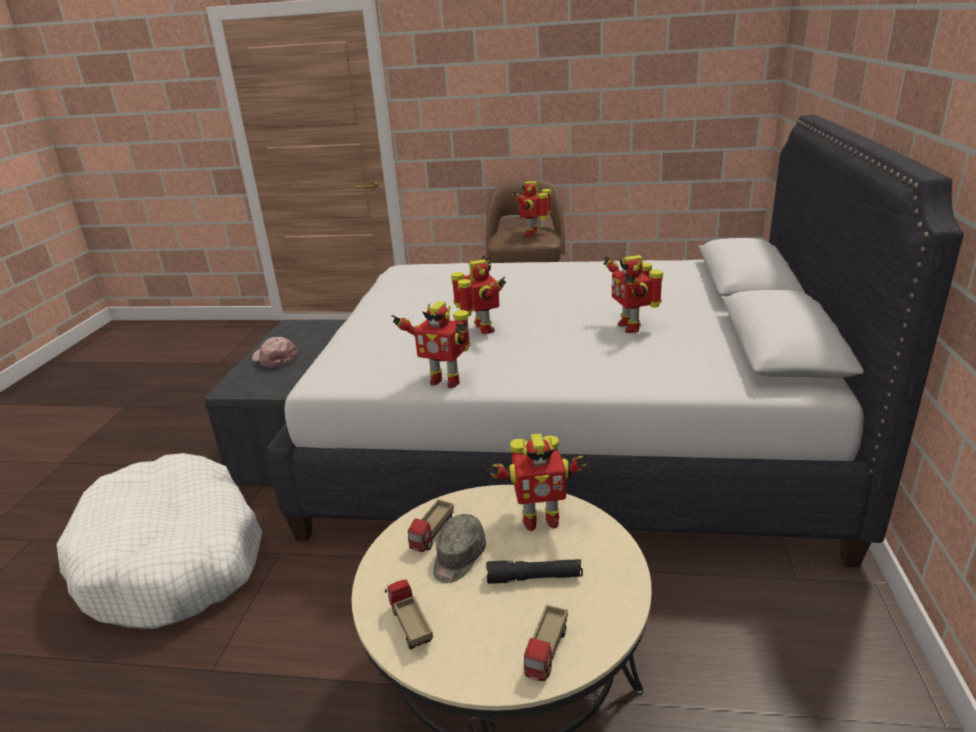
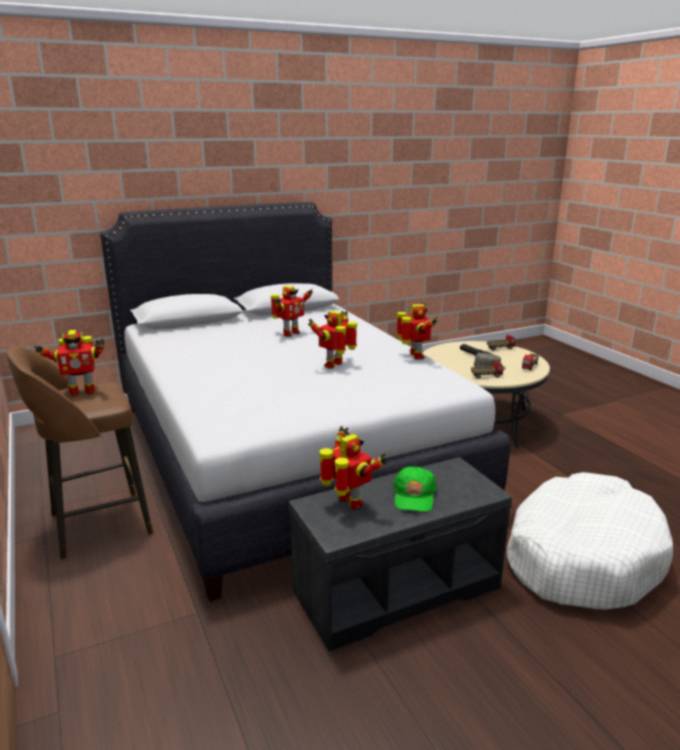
camera: 125 degrees left, 5 degrees down
pink cap [252,337,297,367] -> green cap [393,466,437,512]
toy robot [485,434,590,531] -> toy robot moved to [319,426,386,509]

